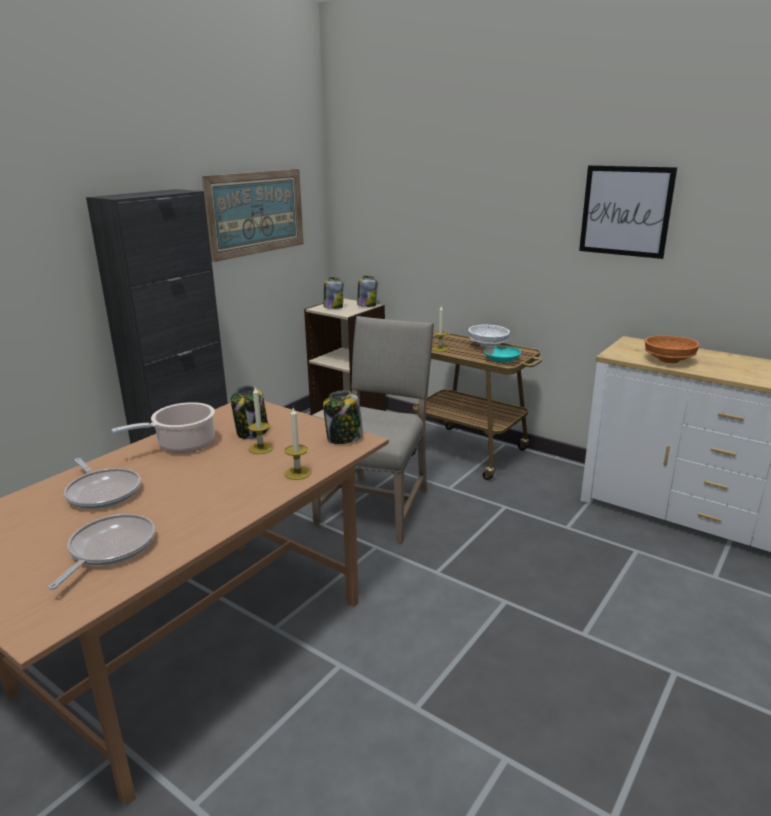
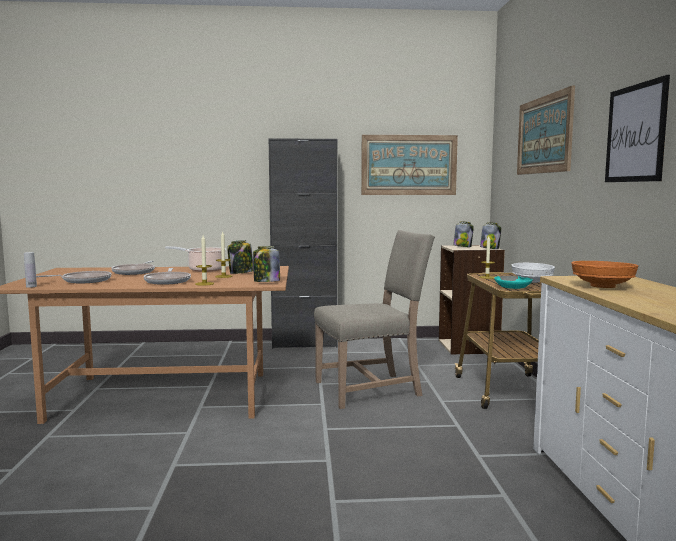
camera: 50 degrees right, 15 degrees down
none -> white bottle [24,252,37,288]
none -> frying pan [144,268,191,285]
none -> picture [517,86,575,175]

